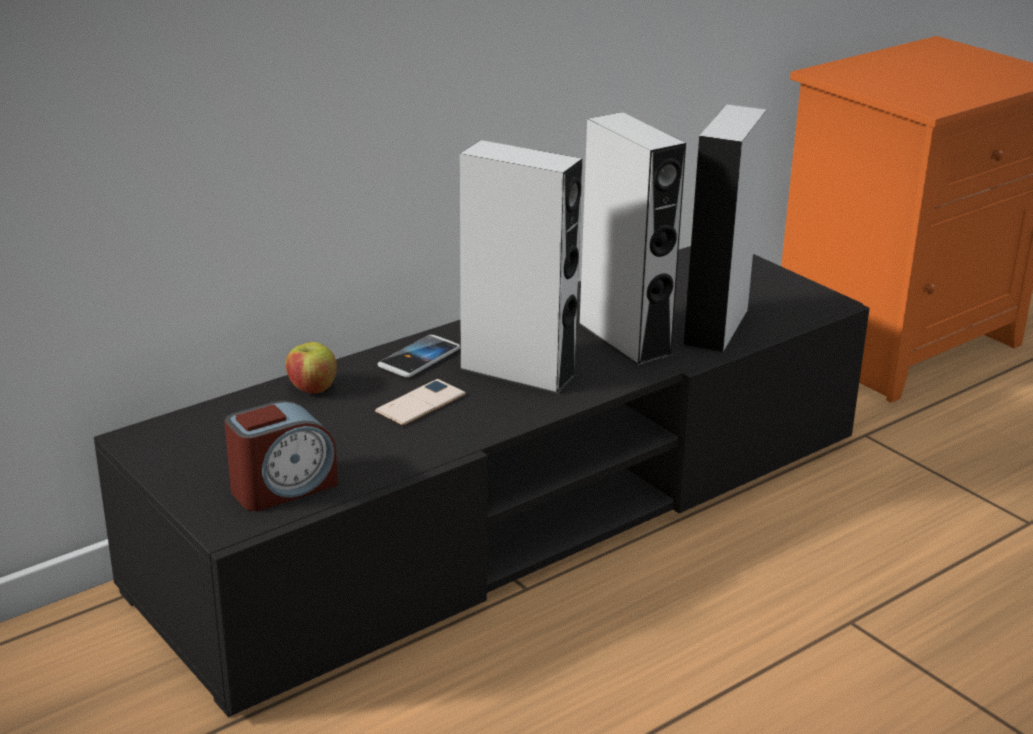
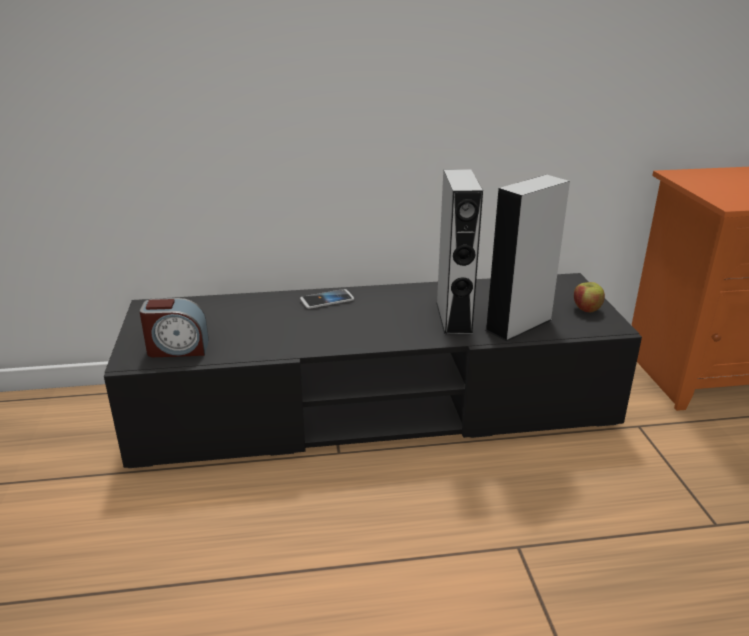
camera: 30 degrees right, 0 degrees up
apple [286,342,337,394] -> apple moved to [574,282,605,312]
phone [375,379,466,426] -> none
grey speaker [459,140,582,394] -> none

